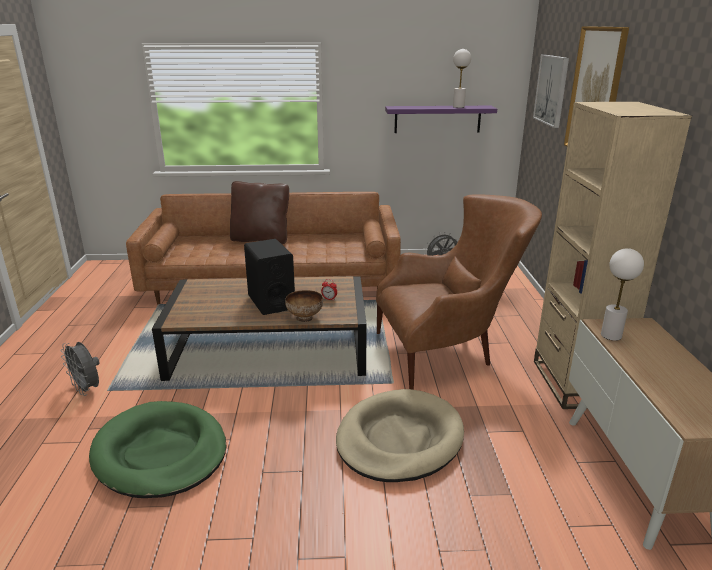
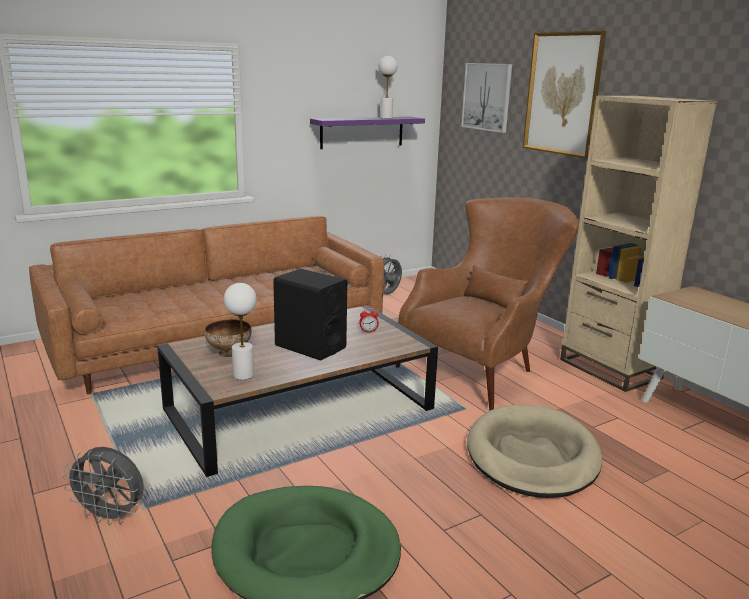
camera: 30 degrees left, 5 degrees down
brown pillow [230,181,289,244] -> none
bowl [285,290,323,322] -> bowl moved to [205,319,251,357]
white table lamp [601,248,644,341] -> white table lamp moved to [224,283,257,380]

